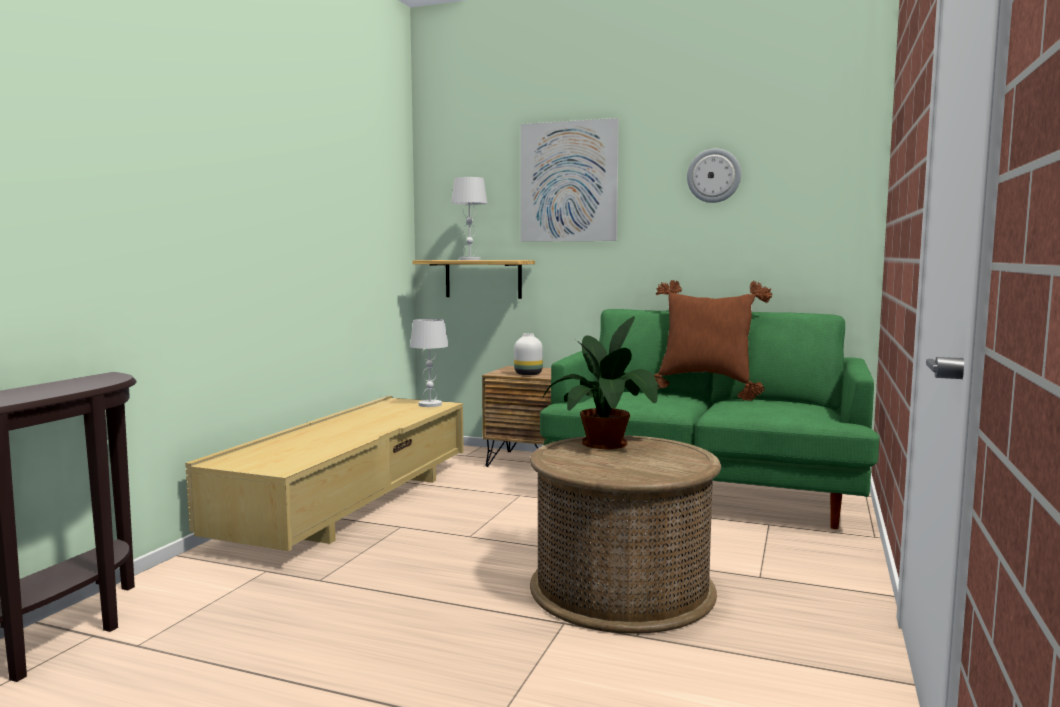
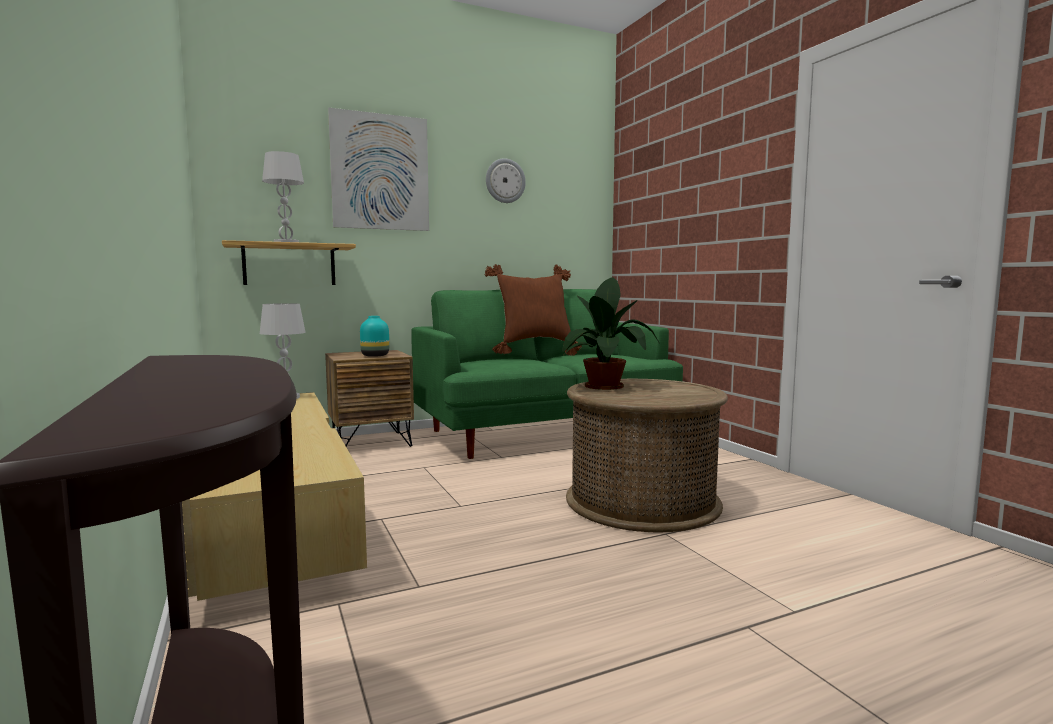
camera: 45 degrees left, 0 degrees up
white vase [514,333,543,375] -> turquoise vase [360,316,389,357]

